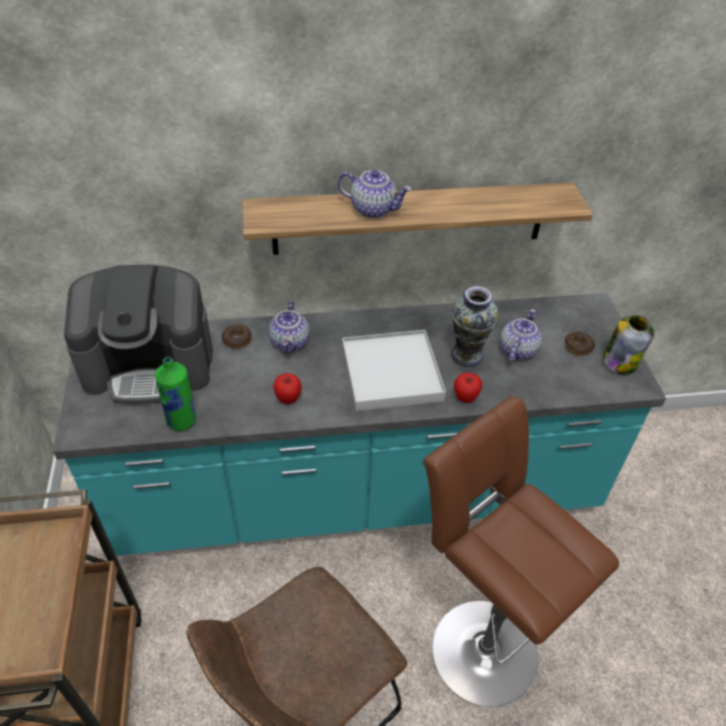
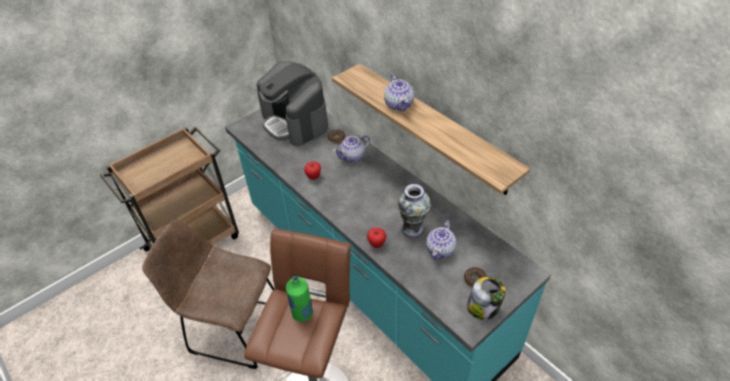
camera: 60 degrees right, 0 degrees up
green bottle [155,357,196,431] -> green bottle moved to [286,276,313,322]
white tray [342,330,446,411] -> none
teapot [500,309,542,362] -> teapot turned 120 degrees clockwise [426,220,456,260]

